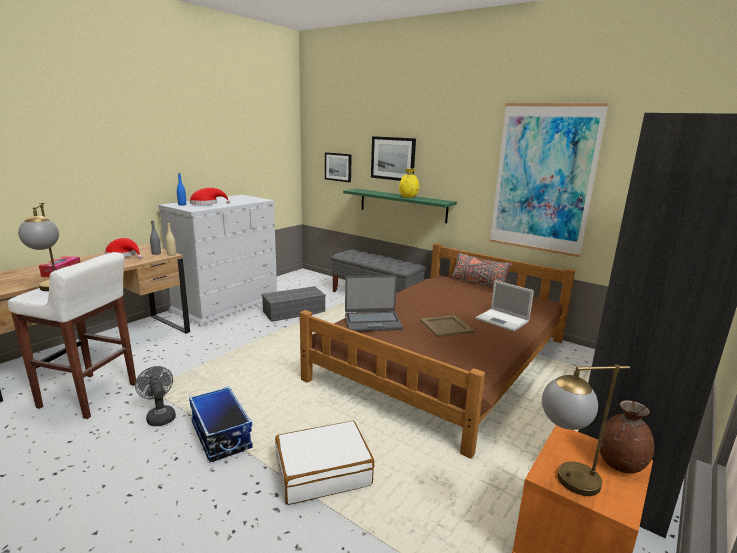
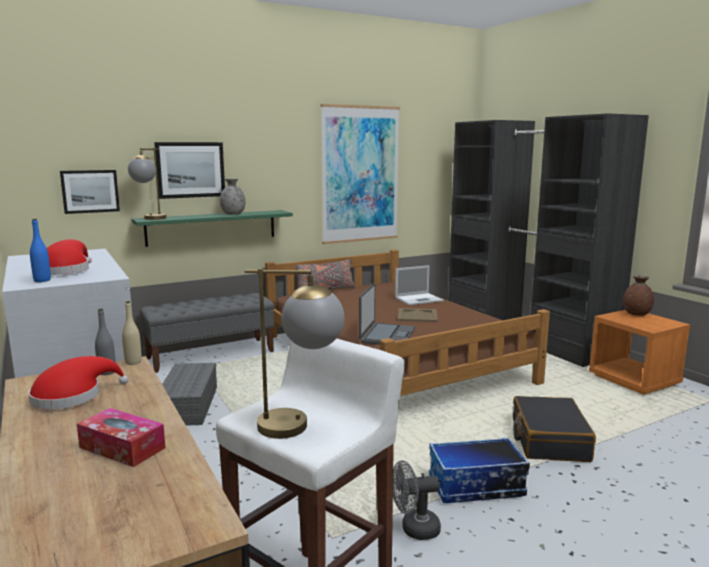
camera: 65 degrees left, 5 degrees down
white suitcase [275,420,374,505] -> black suitcase [513,396,596,462]
yellow vase [399,168,419,198] -> grey vase [220,179,245,215]
table lamp [542,364,630,496] -> table lamp moved to [128,148,166,220]

